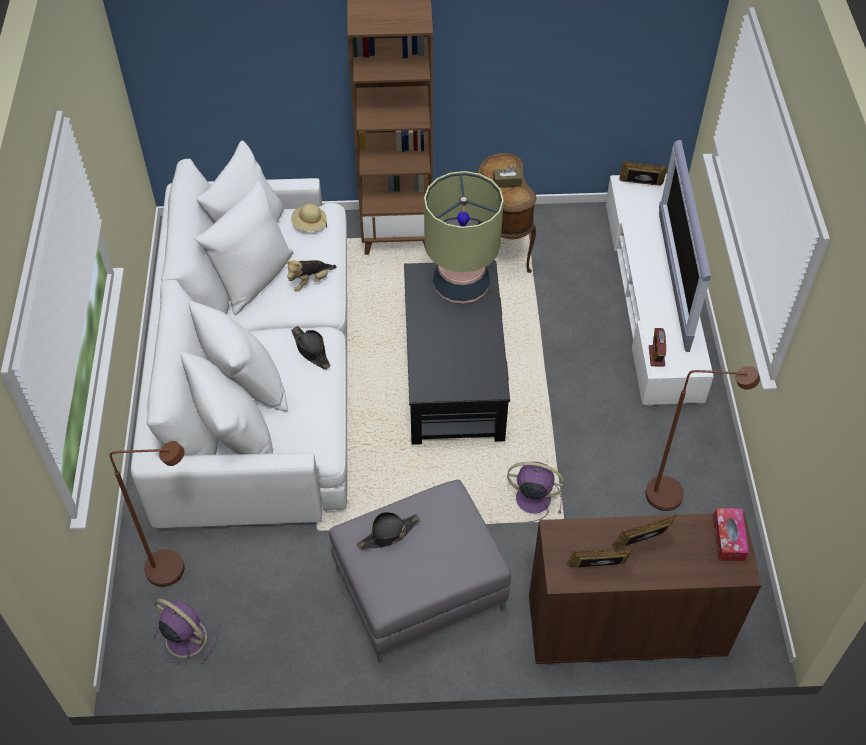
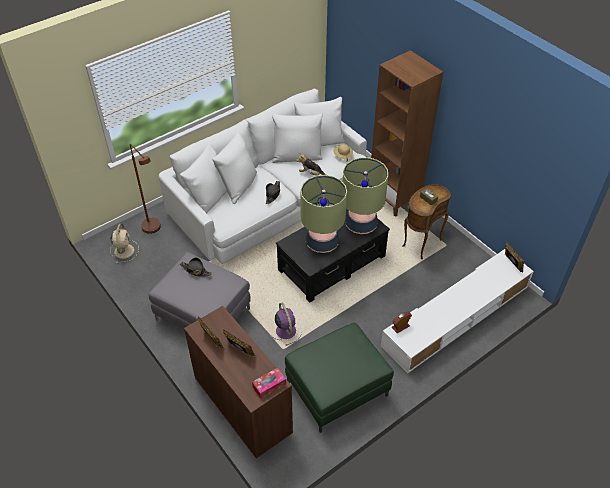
camera: 55 degrees right, 5 degrees down
purple fan [153,598,217,664] -> beige fan [110,224,139,263]
brown floor lamp [646,366,760,511] -> green ottoman [285,323,394,433]
television [659,140,711,352] -> none
none -> table lamp [300,175,347,253]

